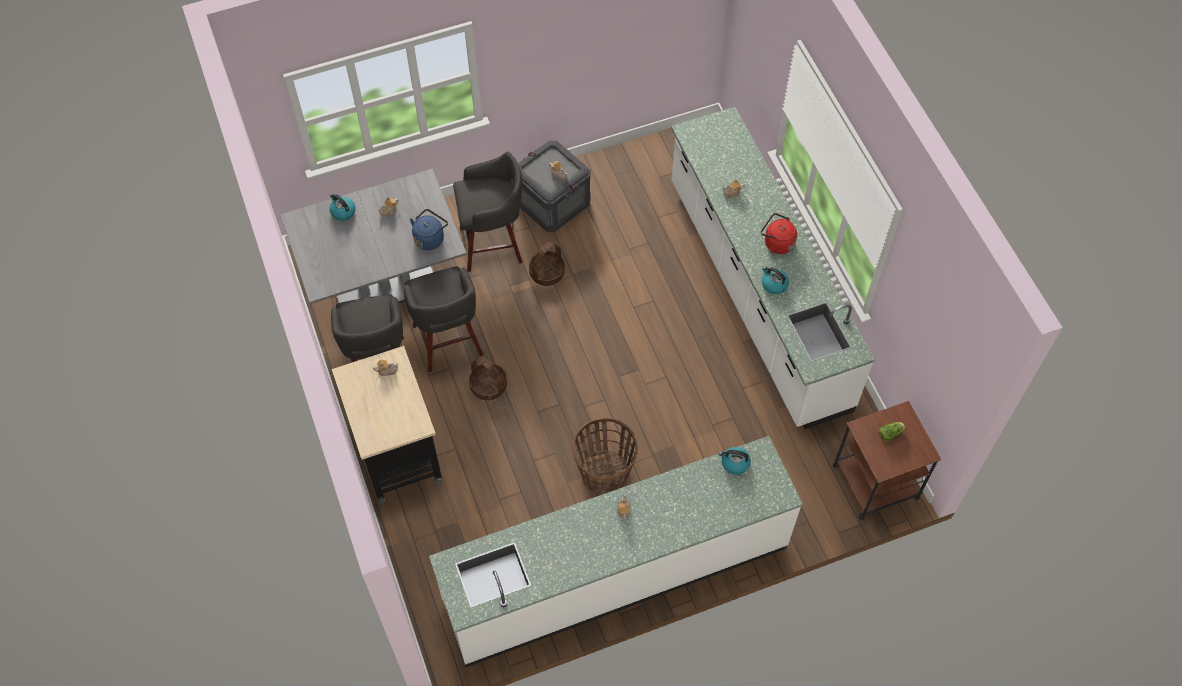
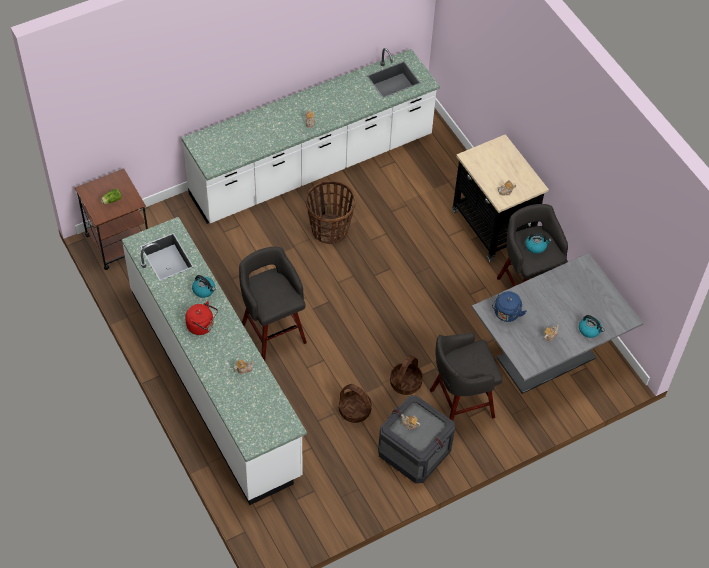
camera: 170 degrees right, 5 degrees down
grey stool [403,266,483,372] -> grey stool moved to [239,247,307,361]
basket [469,356,507,400] -> basket moved to [339,384,372,423]
kettle [718,447,751,475] -> kettle moved to [525,233,552,254]

